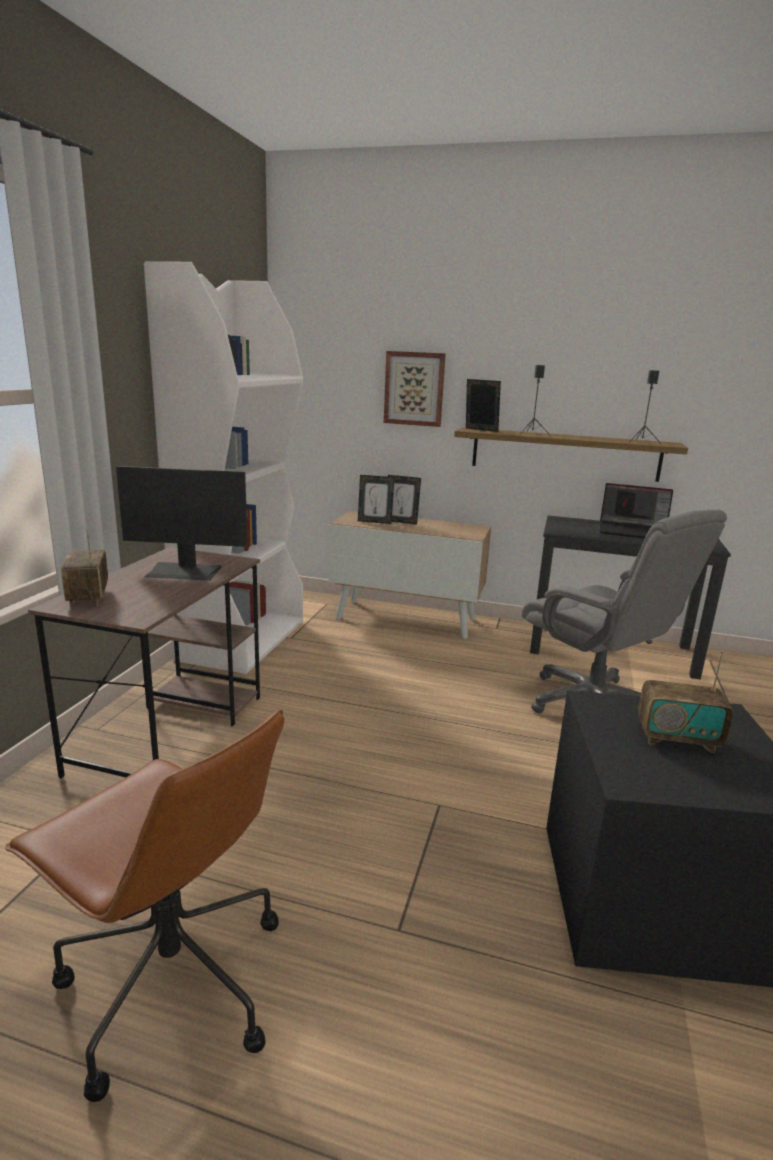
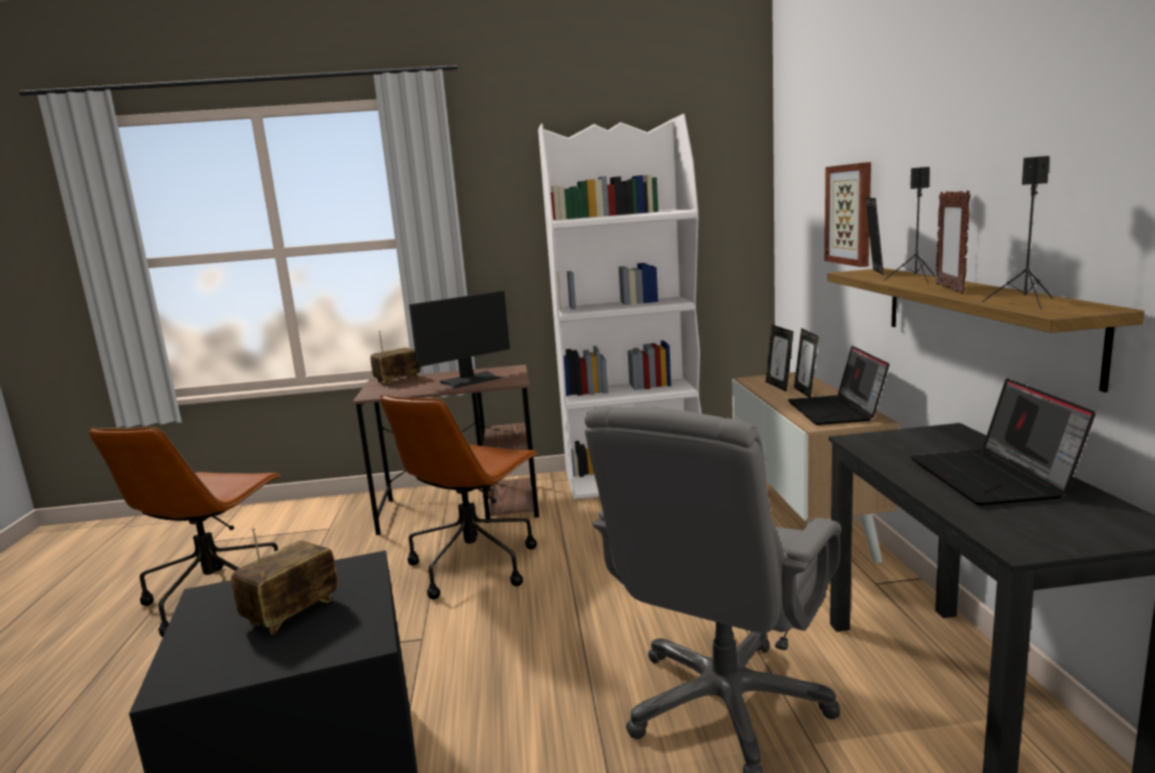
camera: 70 degrees right, 5 degrees down
monitor [116,466,247,581] -> monitor turned 105 degrees counterclockwise [409,291,510,389]
radio [638,651,733,753] -> radio turned 45 degrees clockwise [231,528,338,635]
none -> brown office chair [380,395,539,599]
none -> laptop [788,346,889,425]
none -> picture frame [936,191,971,294]

